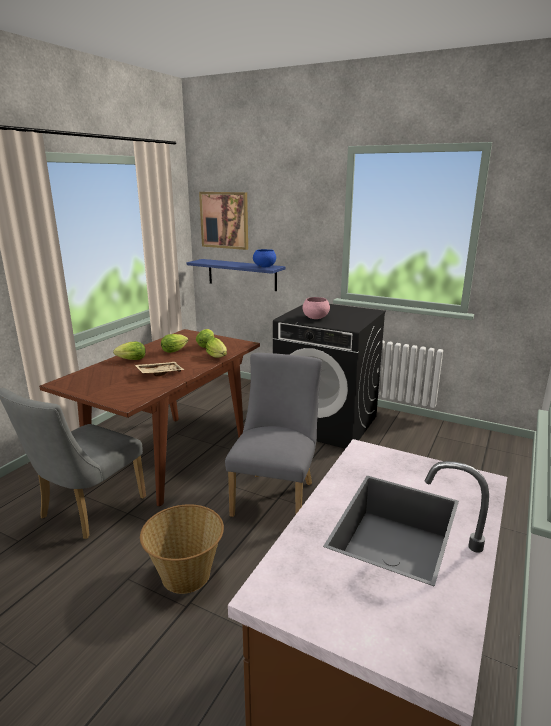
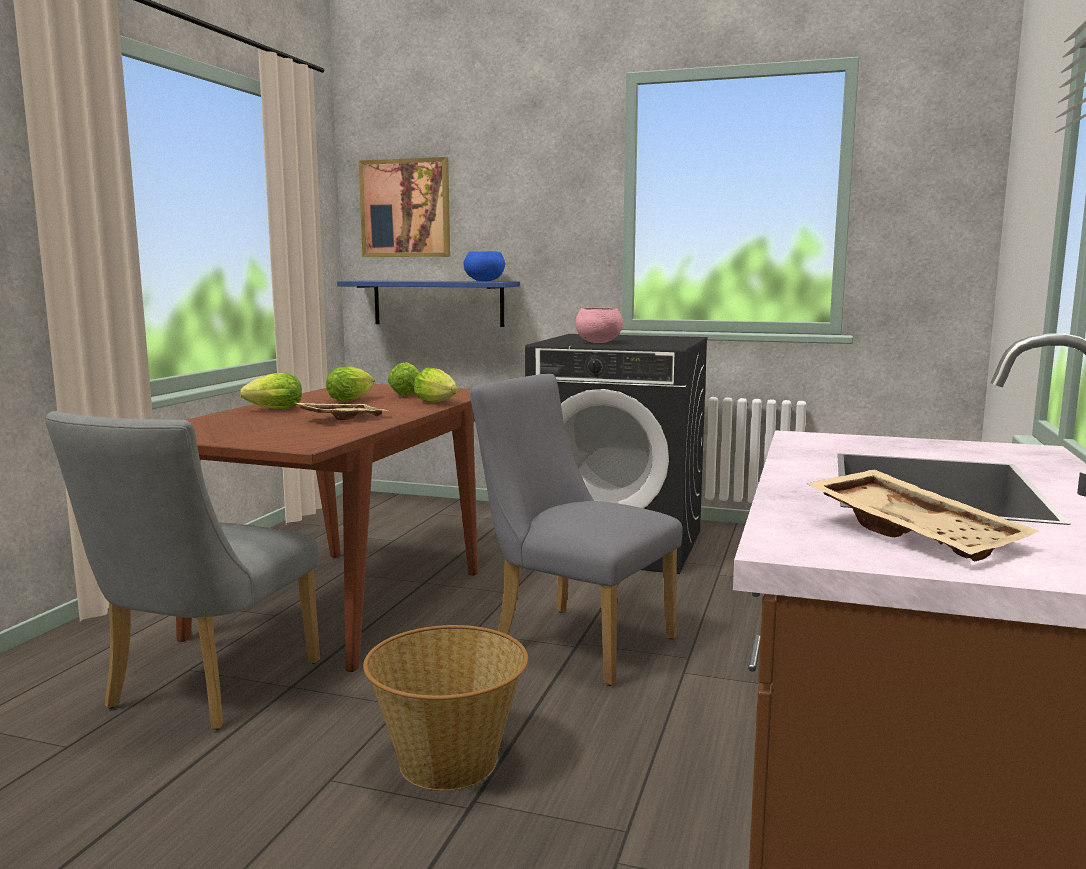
camera: 10 degrees left, 10 degrees down
grey chair [225,353,322,517] -> grey chair turned 60 degrees counterclockwise [470,374,683,686]
none -> beige tray [807,469,1039,561]

